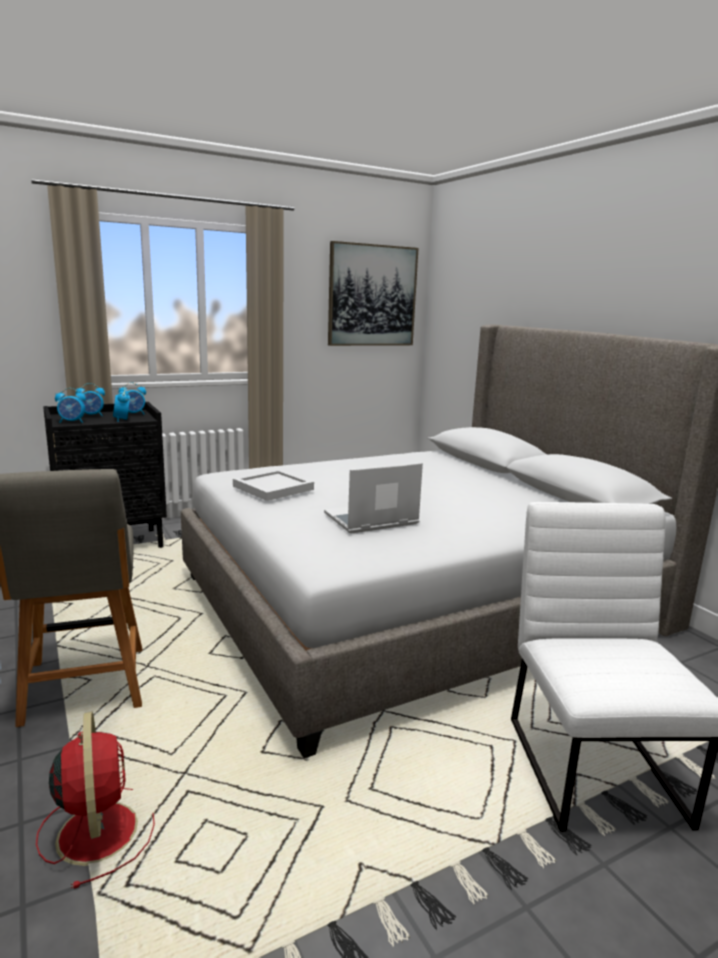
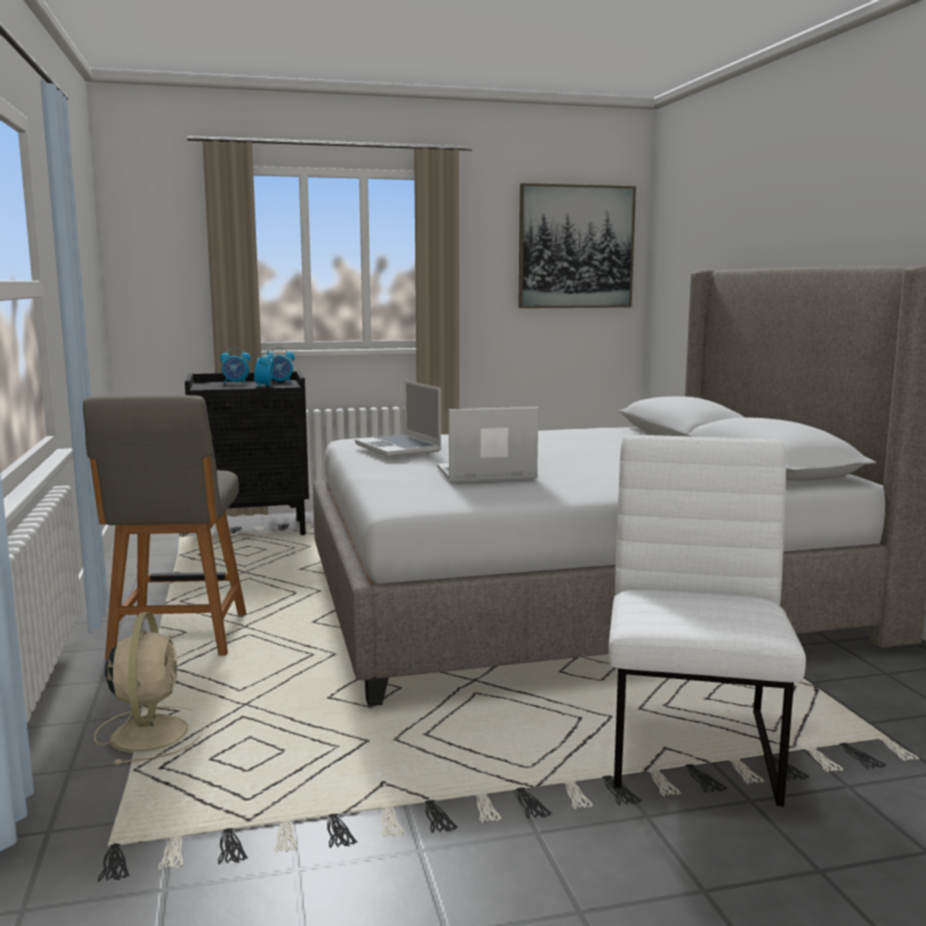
camera: 15 degrees right, 5 degrees down
red fan [36,712,155,889] -> beige fan [94,612,204,765]
alarm clock [55,388,86,423] -> none
white tray [233,469,314,501] -> laptop [355,380,442,457]

